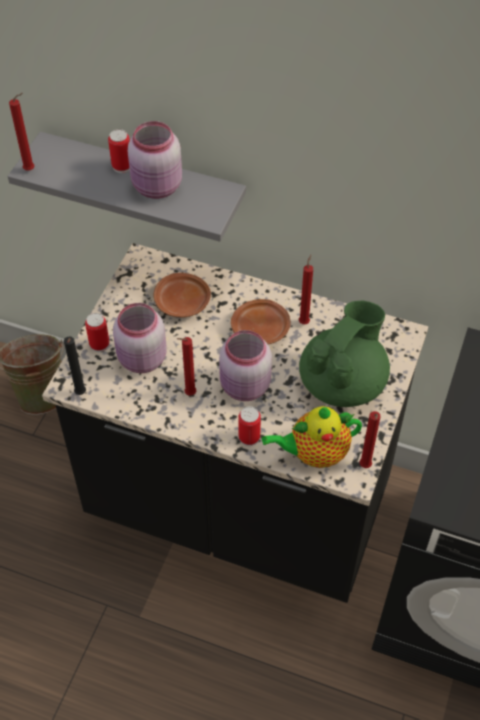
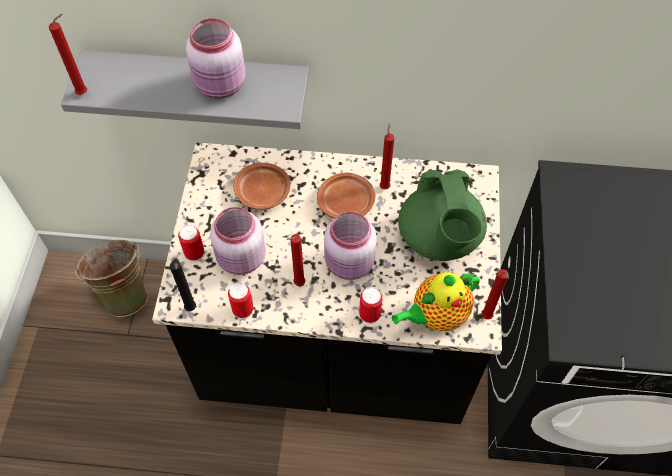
camera: 15 degrees left, 5 degrees up
can [108,129,130,173] -> can moved to [228,282,253,319]
green teapot [299,301,390,407] -> green teapot turned 150 degrees clockwise [398,169,487,261]

